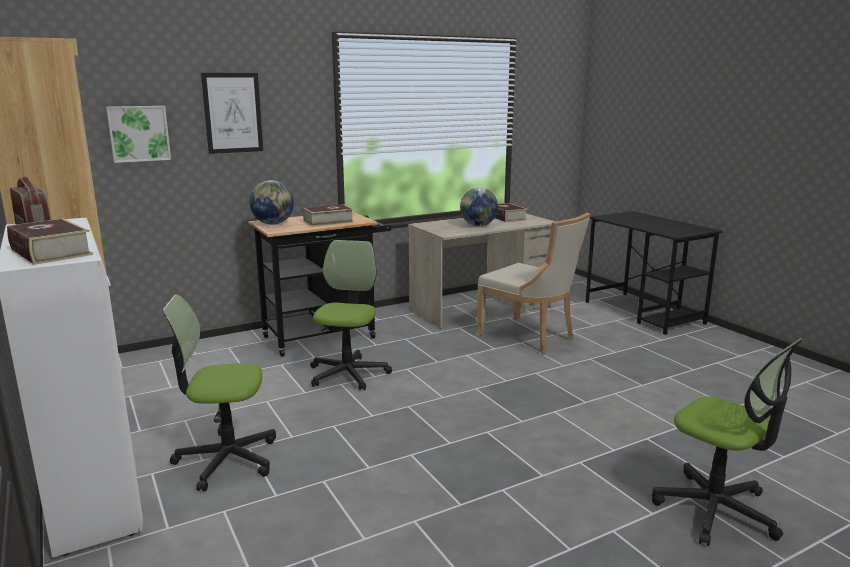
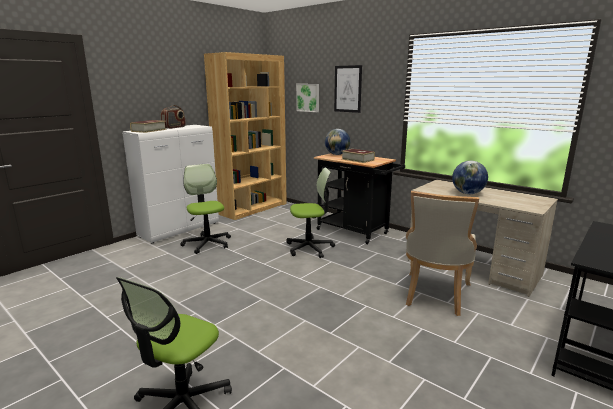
camera: 70 degrees right, 0 degrees up
book [495,203,528,222] -> none

